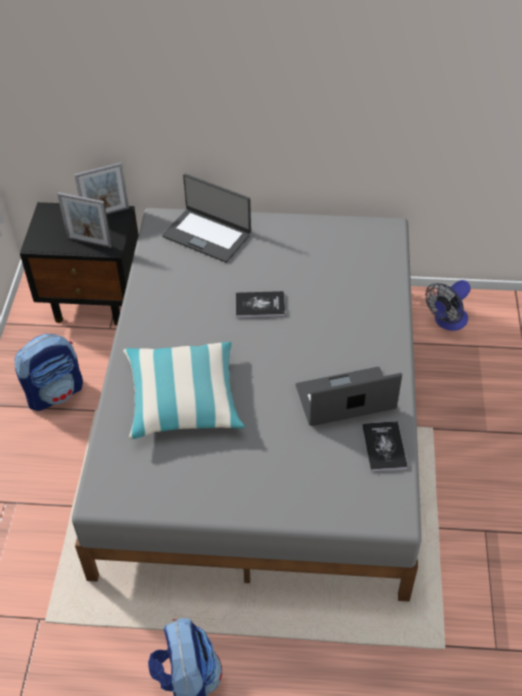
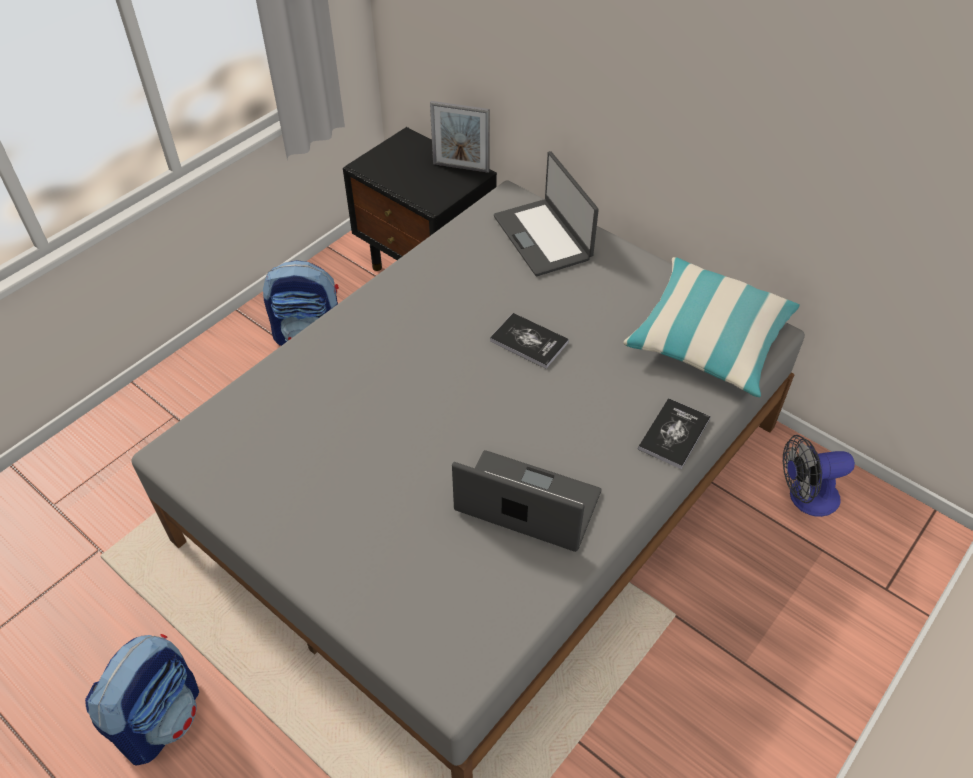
camera: 35 degrees right, 0 degrees up
picture frame [57,192,112,248] -> none
pillow [123,342,245,439] -> pillow moved to [623,257,800,397]
book [362,421,408,472] -> book moved to [638,398,711,469]

